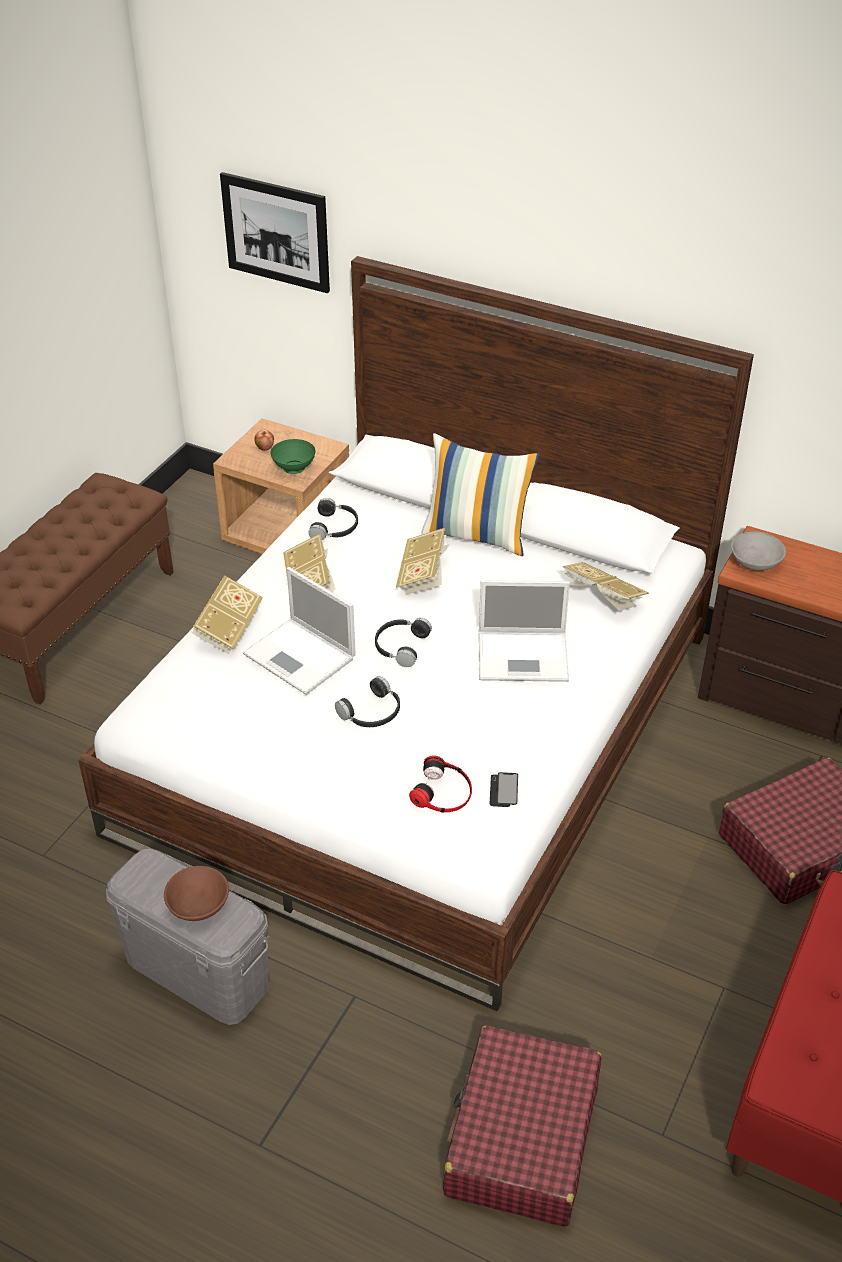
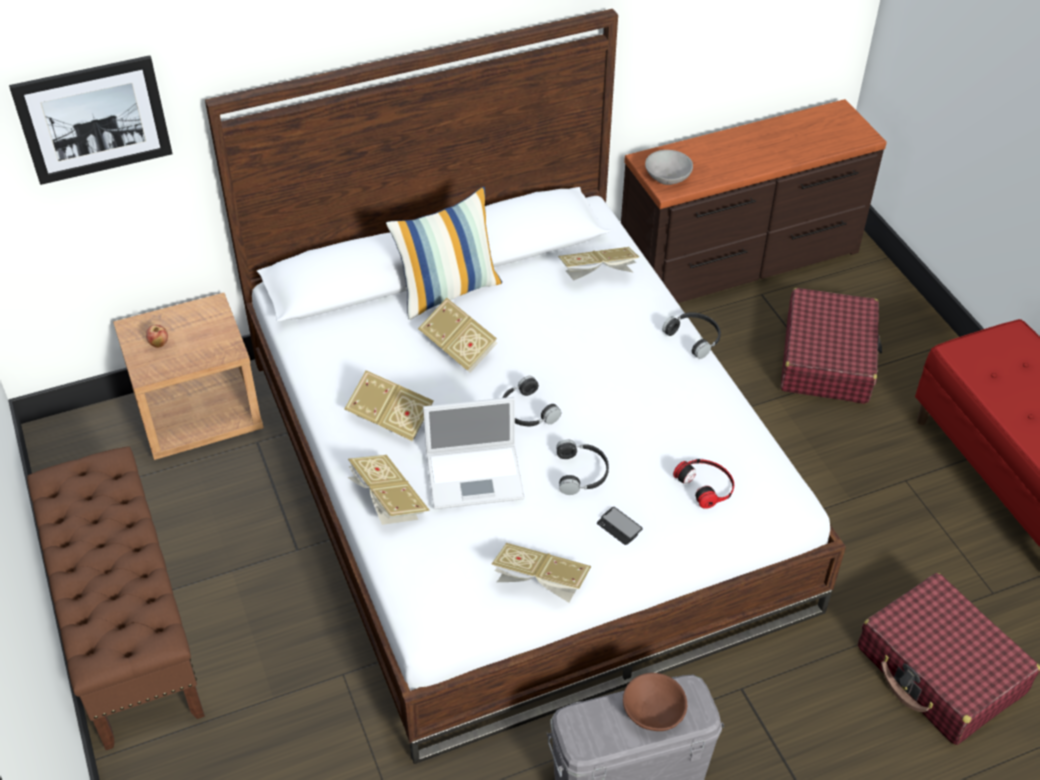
camera: 50 degrees left, 5 degrees up
green bowl [270,439,316,474] -> none
black headphones [308,498,358,540] -> black headphones moved to [662,312,721,359]
laptop [479,580,570,682] -> none
phone [489,772,518,807] -> phone moved to [597,507,643,545]
none -> book [491,543,591,603]

